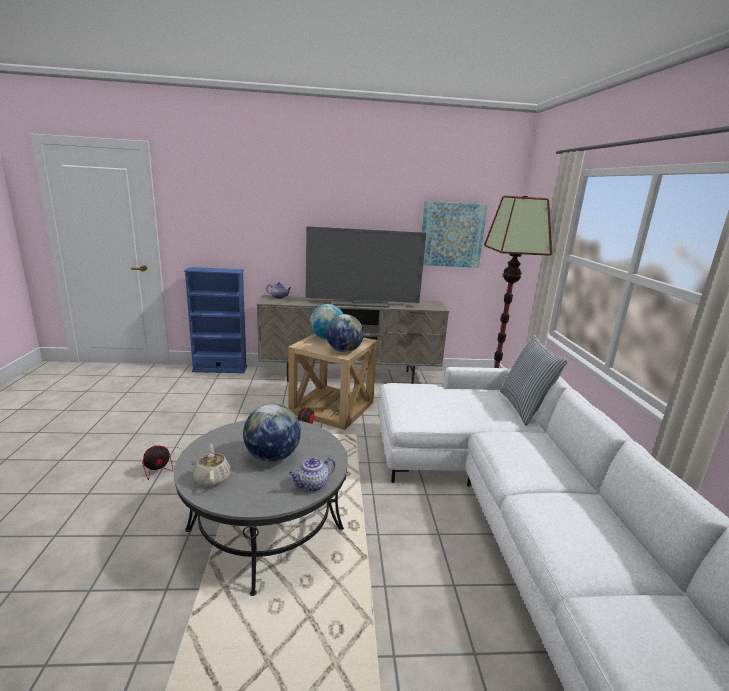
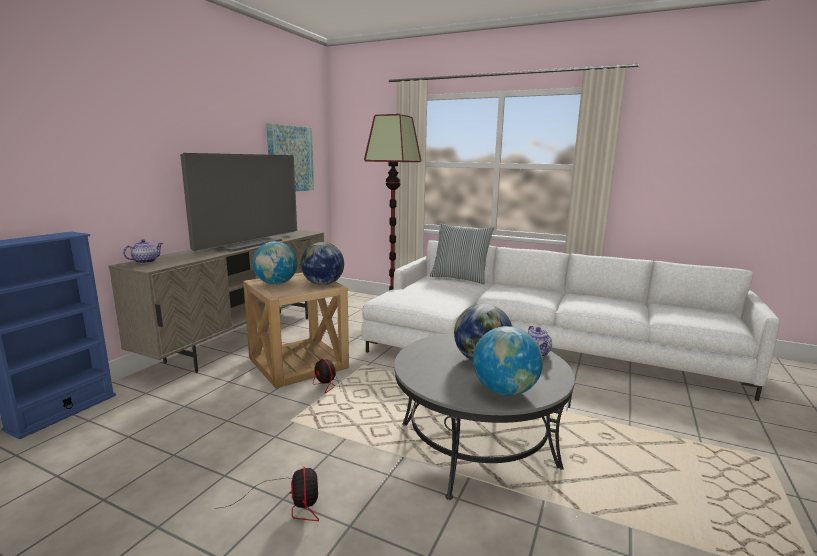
camera: 60 degrees left, 5 degrees down
beige teapot [193,444,231,487] -> globe [473,326,543,396]

